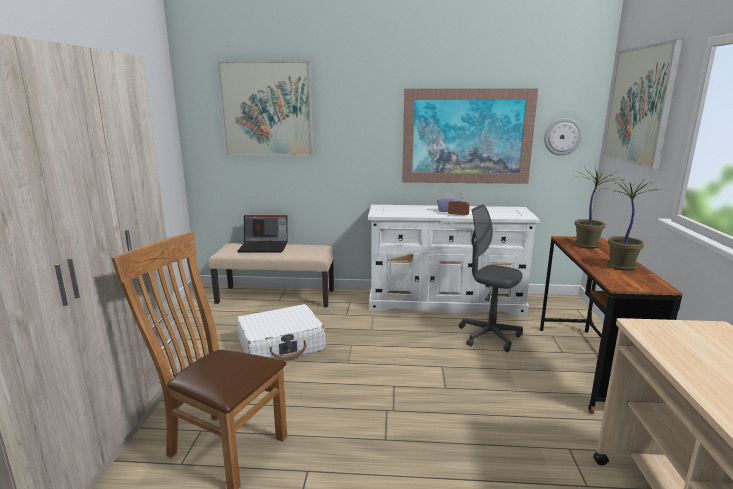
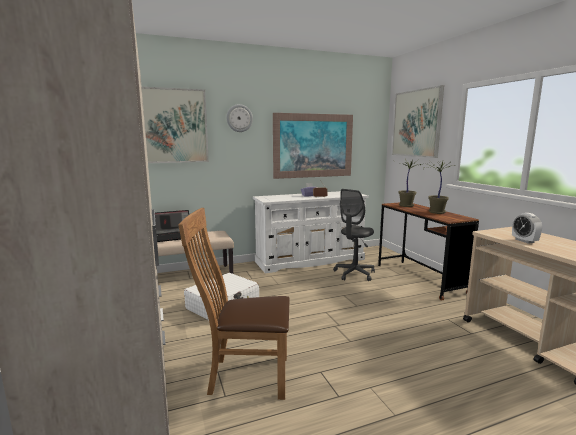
camera: 25 degrees left, 5 degrees down
grey office chair [459,204,523,352] -> grey office chair turned 60 degrees counterclockwise [333,189,375,281]
wall clock [544,118,582,156] -> wall clock moved to [226,104,253,132]
none -> alarm clock [512,213,542,244]

